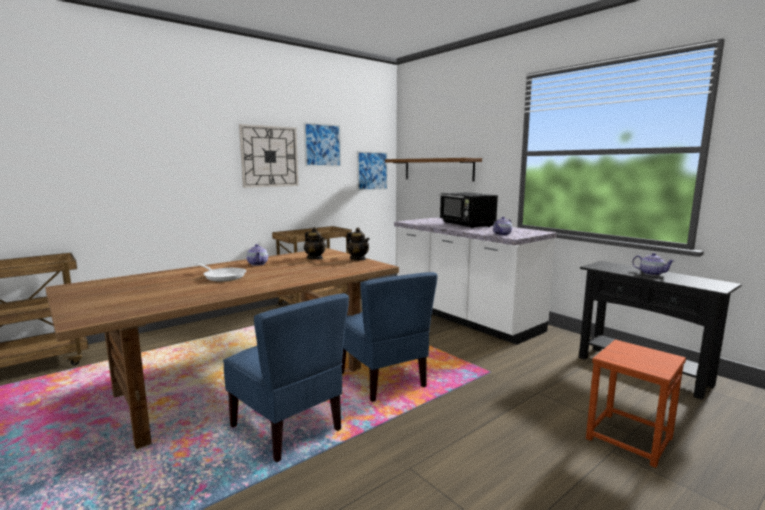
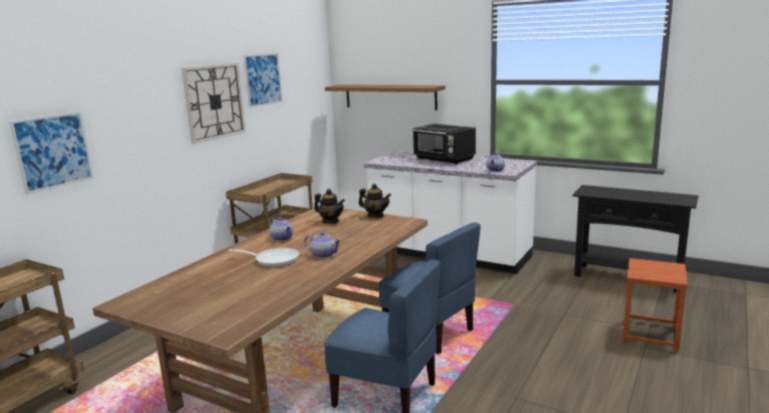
camera: 20 degrees left, 5 degrees up
picture [357,151,388,191] -> picture moved to [9,111,94,195]
teapot [632,253,675,276] -> teapot moved to [304,232,342,258]

